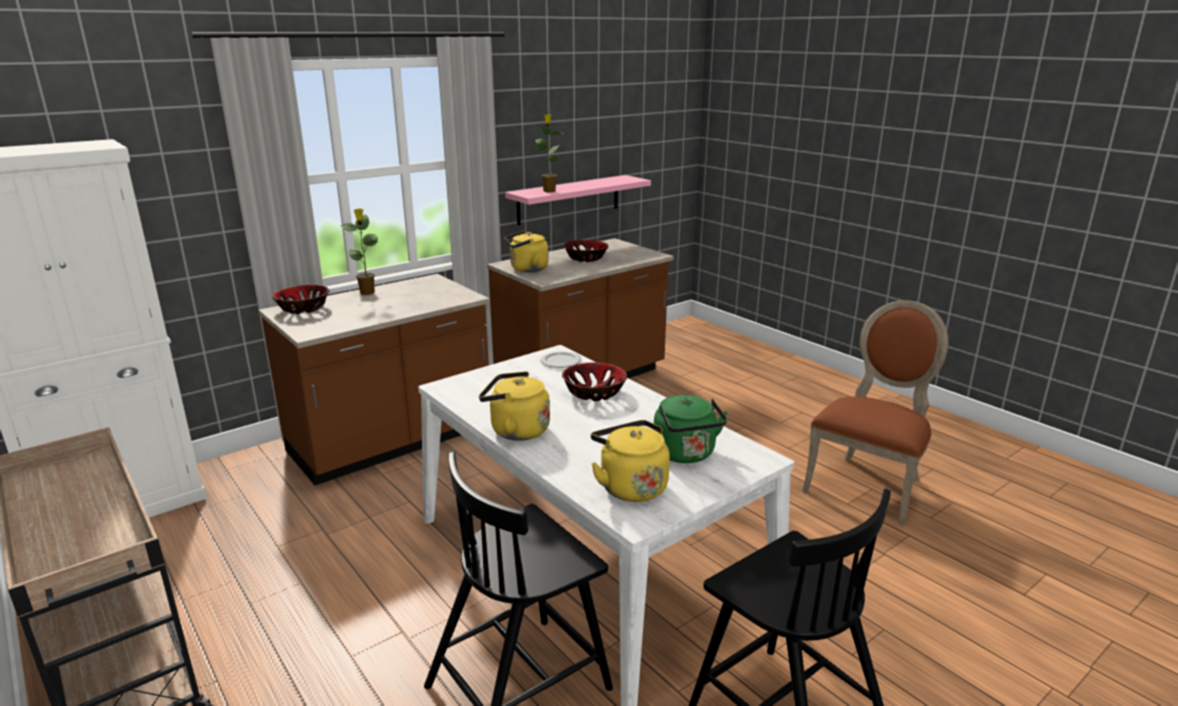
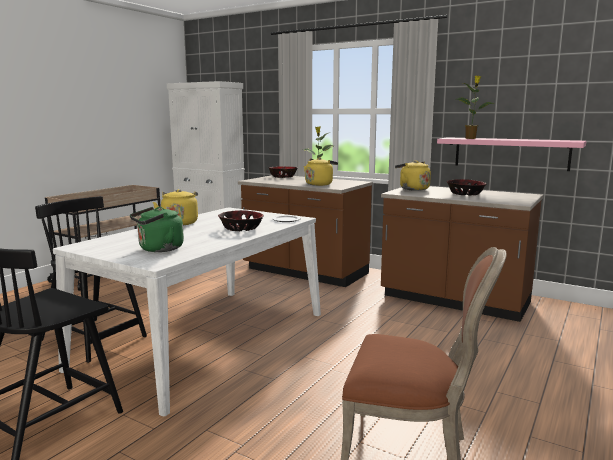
camera: 70 degrees right, 10 degrees down
yellow kettle [591,420,670,502] -> yellow kettle moved to [304,157,338,186]

